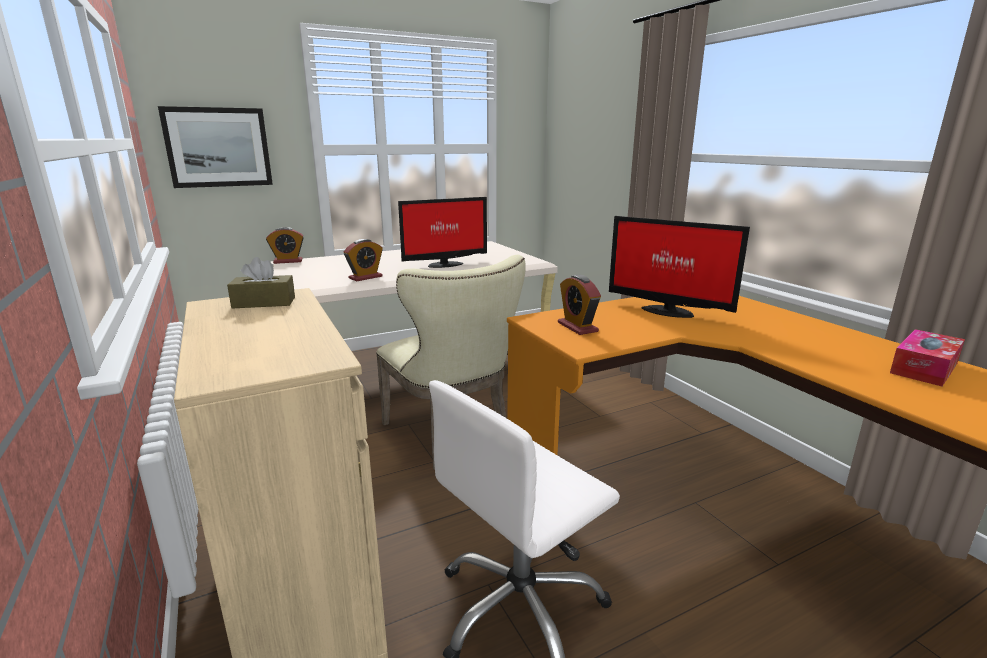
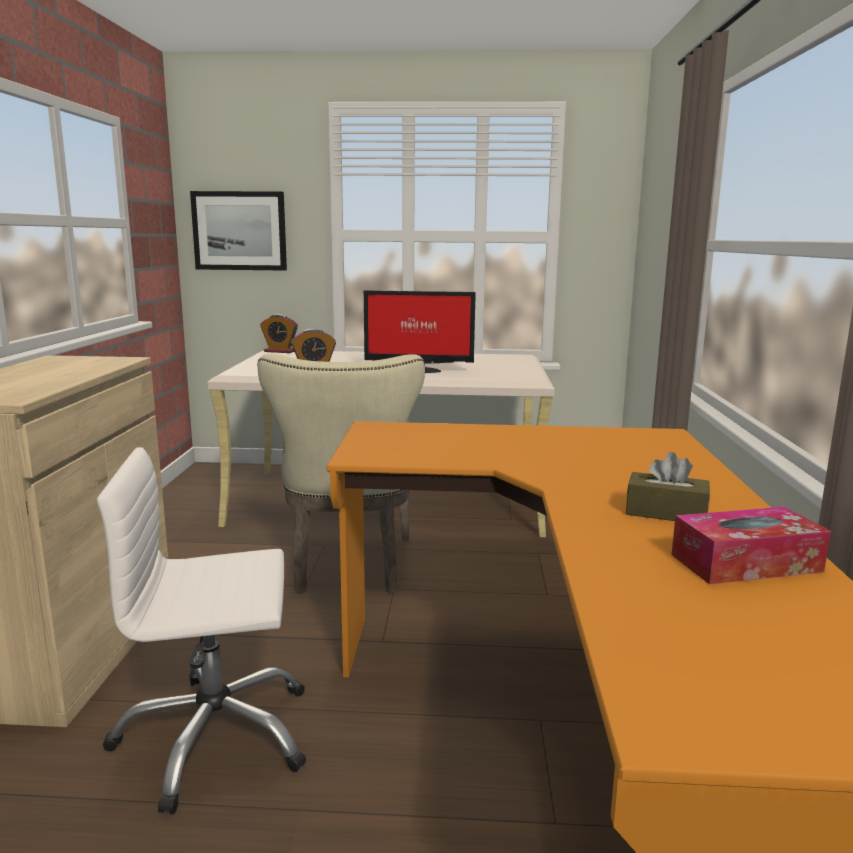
camera: 30 degrees right, 5 degrees down
brown tissue box [227,257,295,308] -> brown tissue box moved to [626,452,710,521]
alarm clock [558,275,601,335] -> none
monitor [609,216,750,318] -> none

